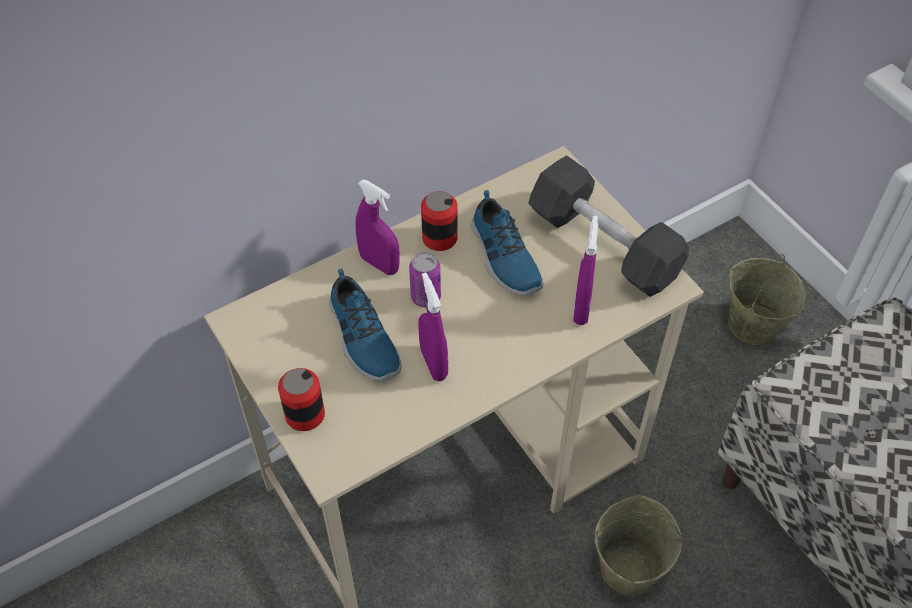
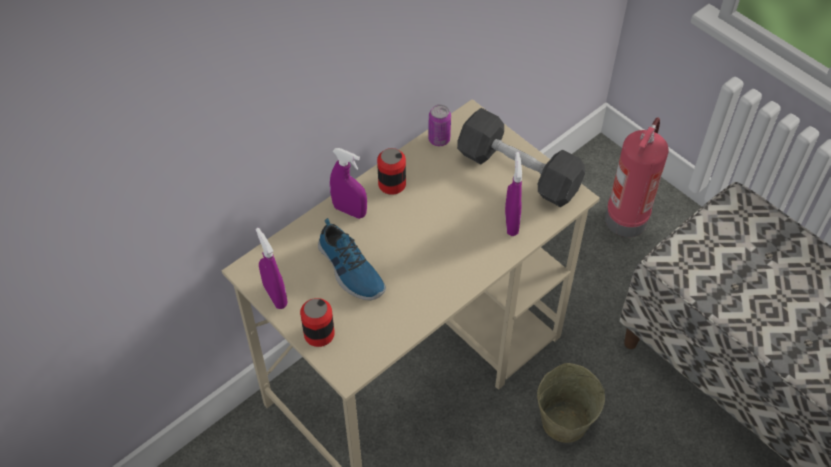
camera: 10 degrees left, 0 degrees up
can [409,252,441,307] -> can moved to [428,105,451,146]
purple spray bottle [418,272,448,381] -> purple spray bottle moved to [255,228,287,309]
shoe [471,190,543,296] -> none
beige bucket [728,254,806,345] -> fire extinguisher [605,118,669,237]

